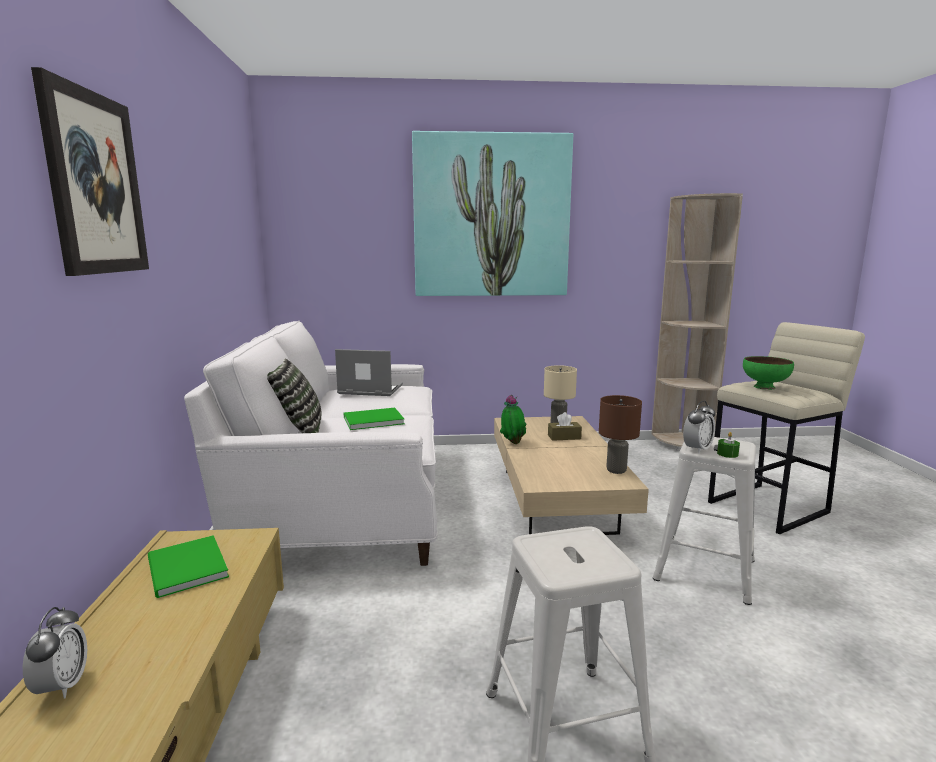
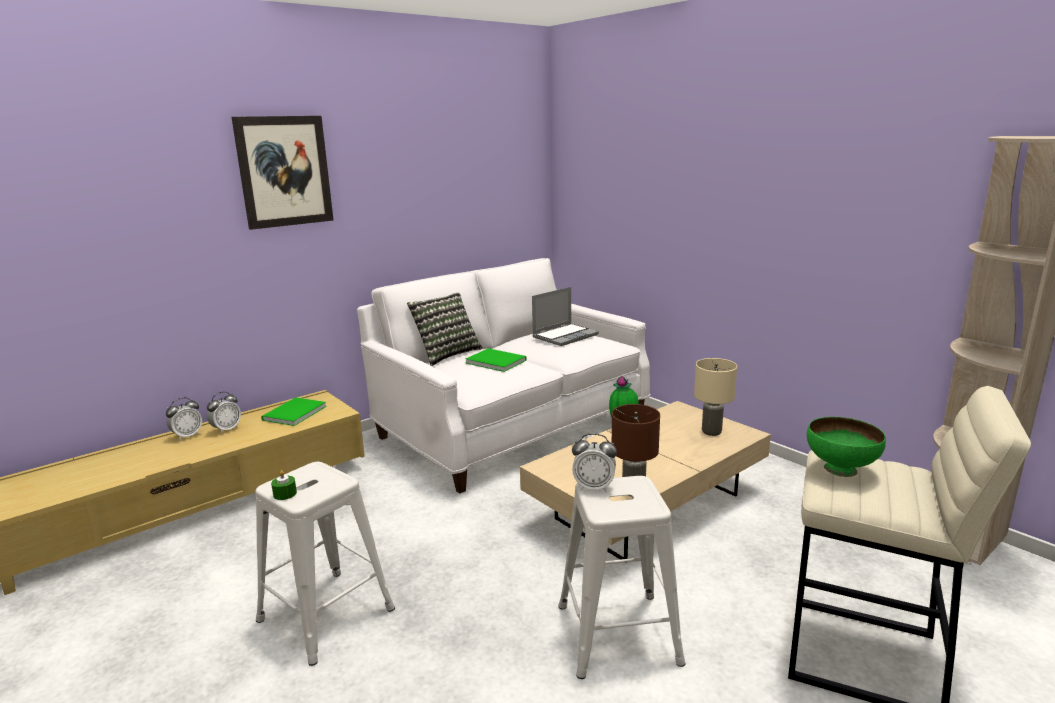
camera: 55 degrees right, 5 degrees up
laptop [335,349,403,396] -> laptop turned 75 degrees clockwise [532,287,599,346]
picture [412,131,573,296] -> none
brown tissue box [548,412,582,441] -> none
green candle [717,432,740,458] -> green candle moved to [271,470,297,500]
none -> alarm clock [207,391,241,434]

